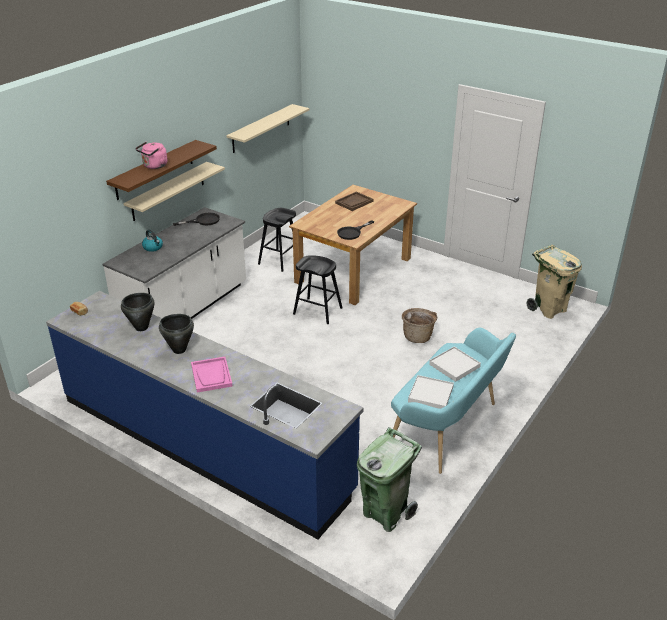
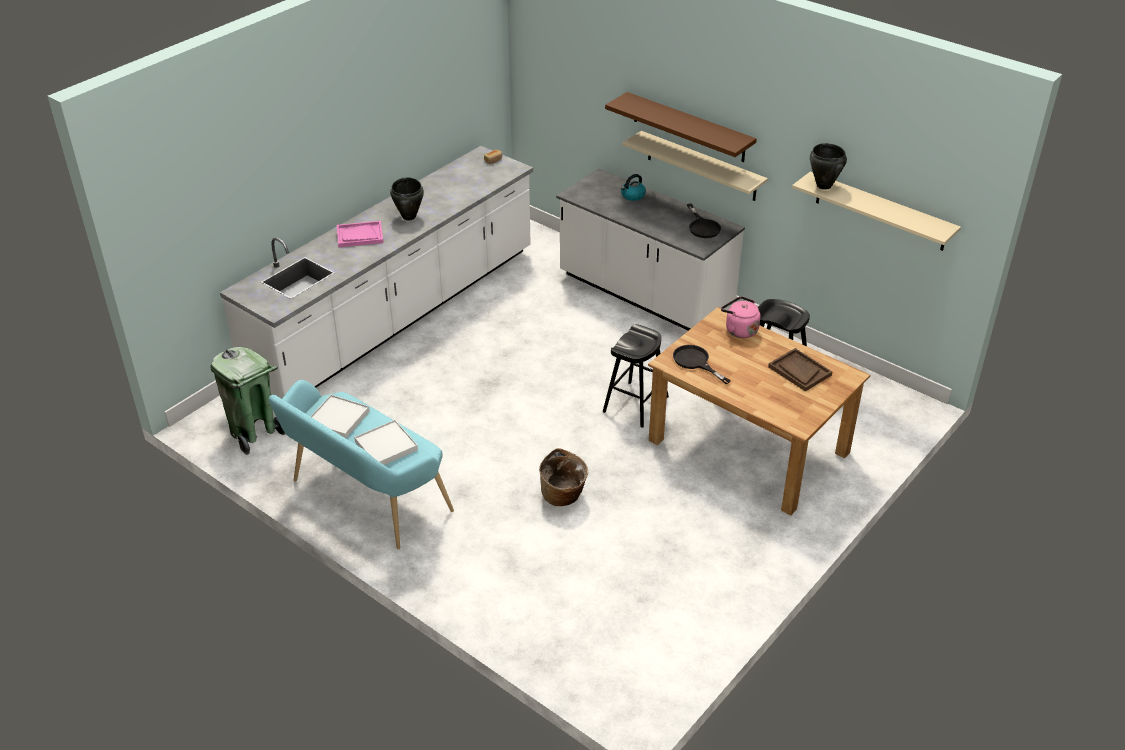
camera: 95 degrees right, 5 degrees up
blue counter [46,291,364,539] -> white counter [220,146,533,399]
black cooking pot [121,293,155,331] -> black cooking pot moved to [810,143,847,190]
pink kettle [136,142,167,169] -> pink kettle moved to [721,296,760,338]
beige trash can [526,245,582,319] -> none

